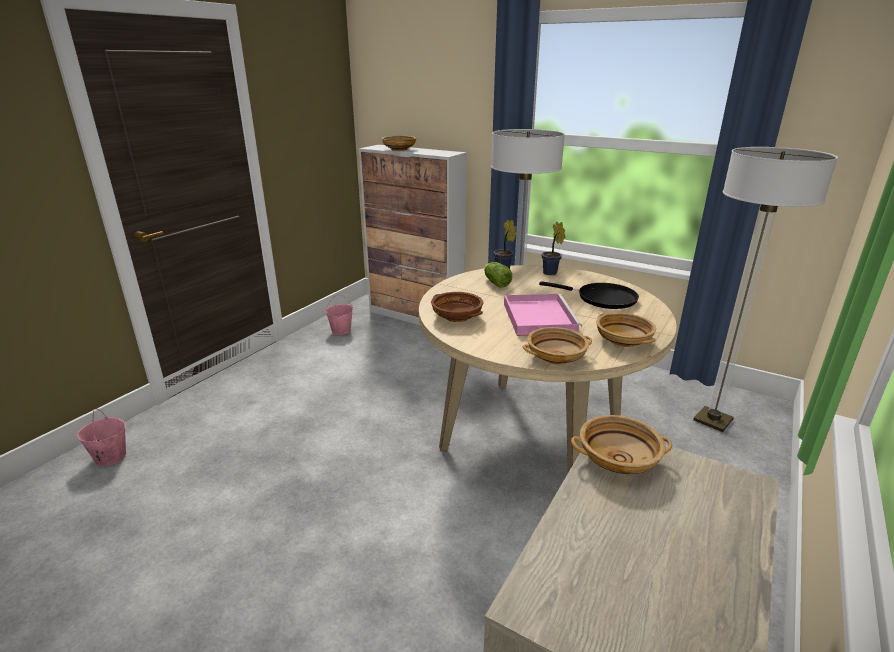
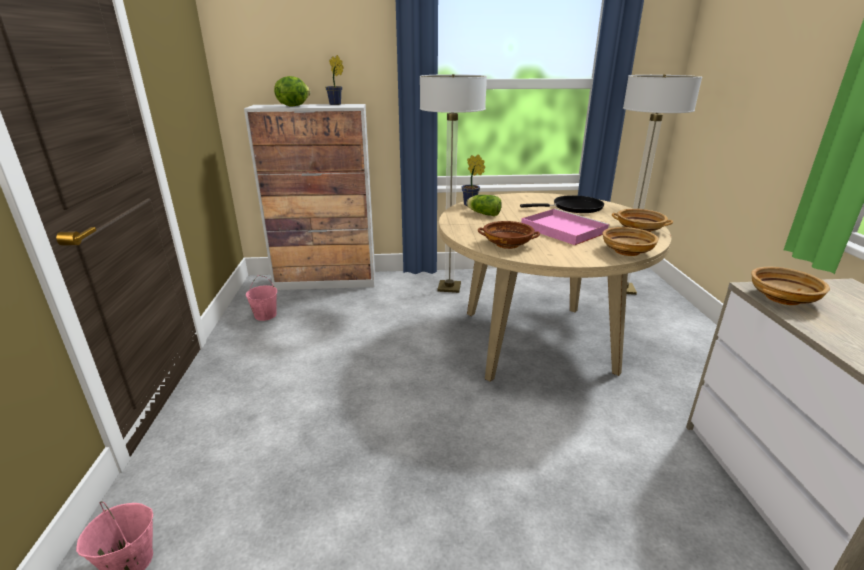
camera: 35 degrees left, 0 degrees up
beige bowl [382,136,416,151] -> lettuce [274,76,311,107]
potted plant [542,221,566,275] -> potted plant moved to [325,55,344,105]

